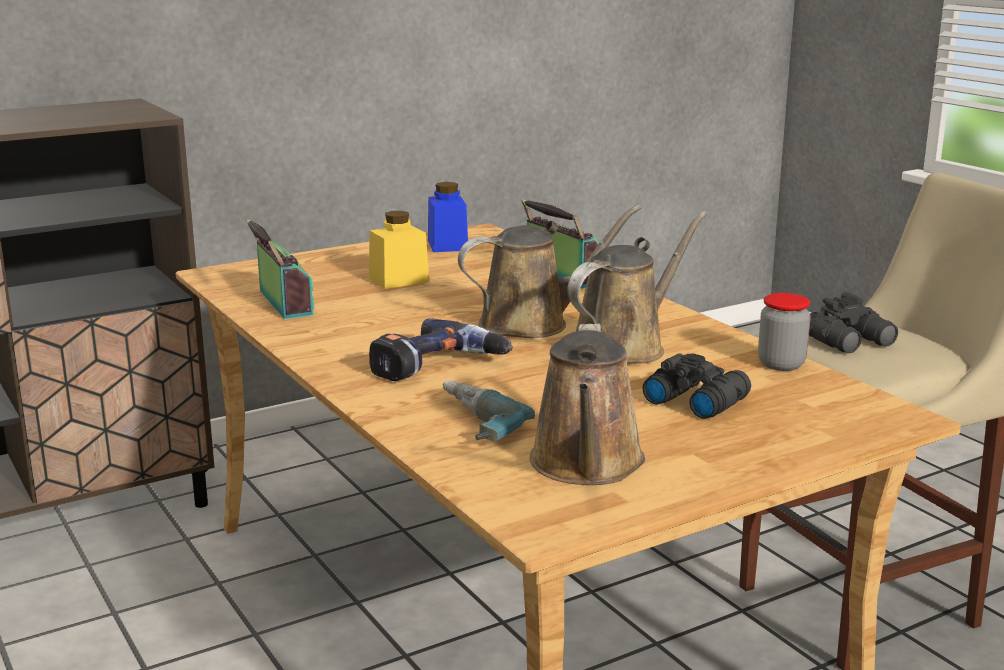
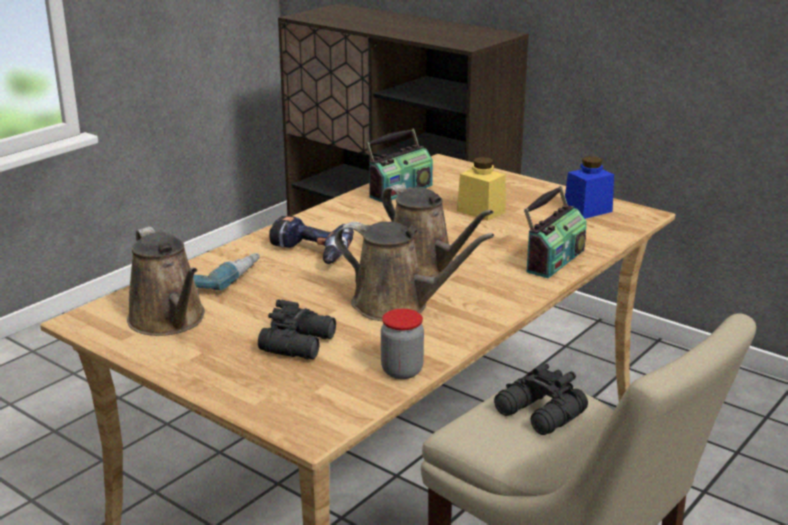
camera: 70 degrees right, 5 degrees up
brown watering can [529,324,645,485] -> brown watering can turned 105 degrees counterclockwise [127,227,205,336]

